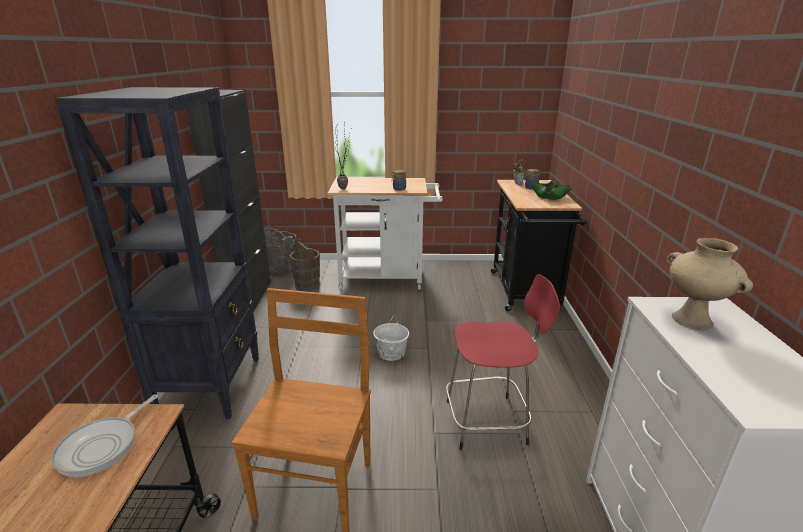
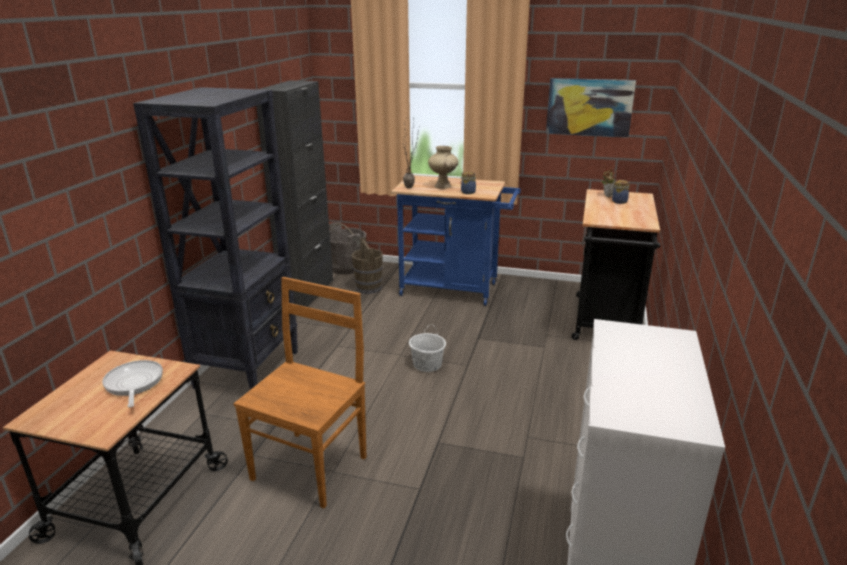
camera: 15 degrees right, 0 degrees up
frying pan [51,394,158,477] -> frying pan turned 120 degrees clockwise [102,360,163,408]
white cart [328,178,443,290] -> blue cart [391,175,521,306]
red stool [446,274,560,450] -> none
green bowl [531,181,572,200] -> none
beige vase [666,238,753,330] -> beige vase moved to [428,146,458,189]
none -> picture [546,78,636,138]

